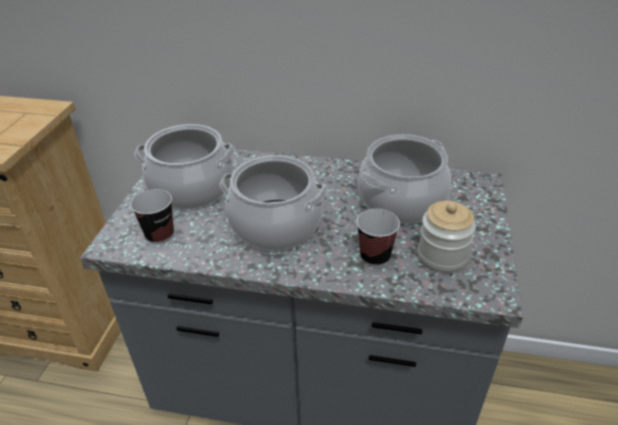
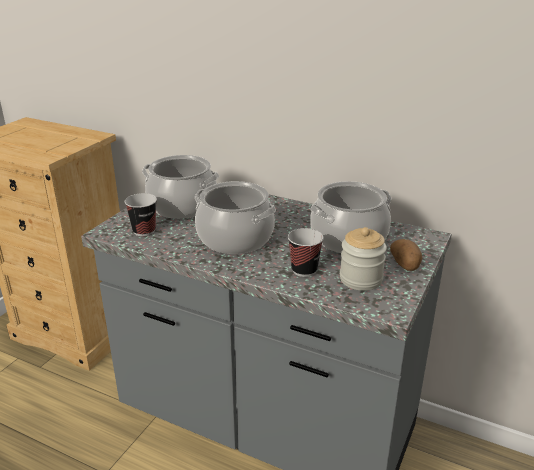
camera: 15 degrees right, 10 degrees down
none -> potato [390,239,423,271]

